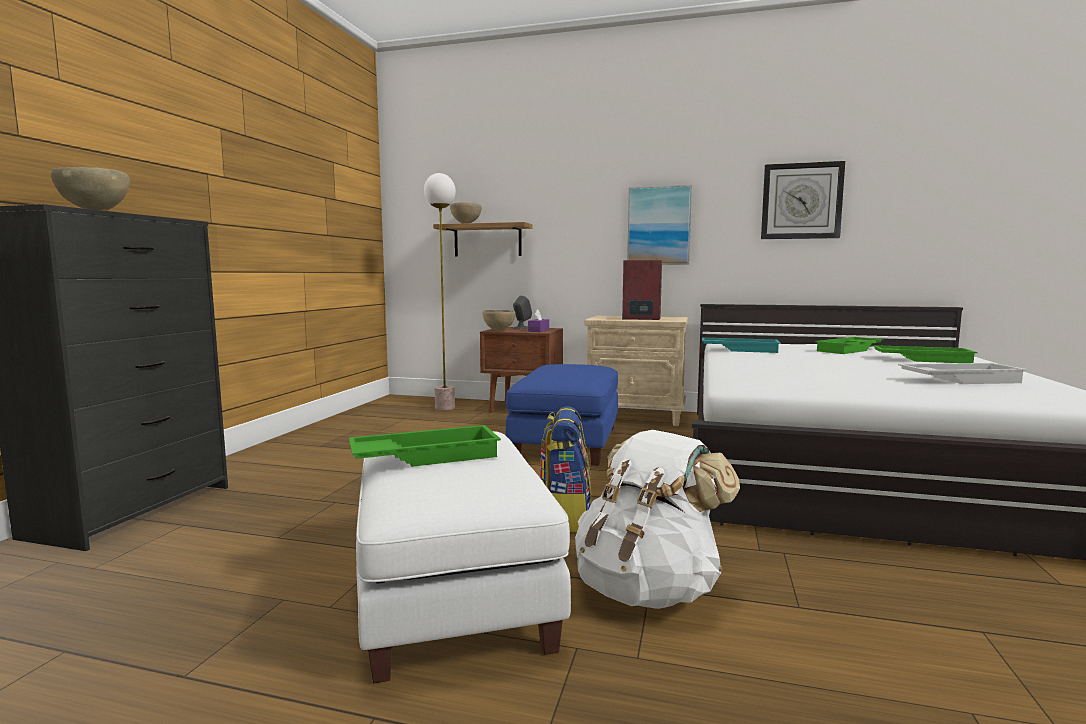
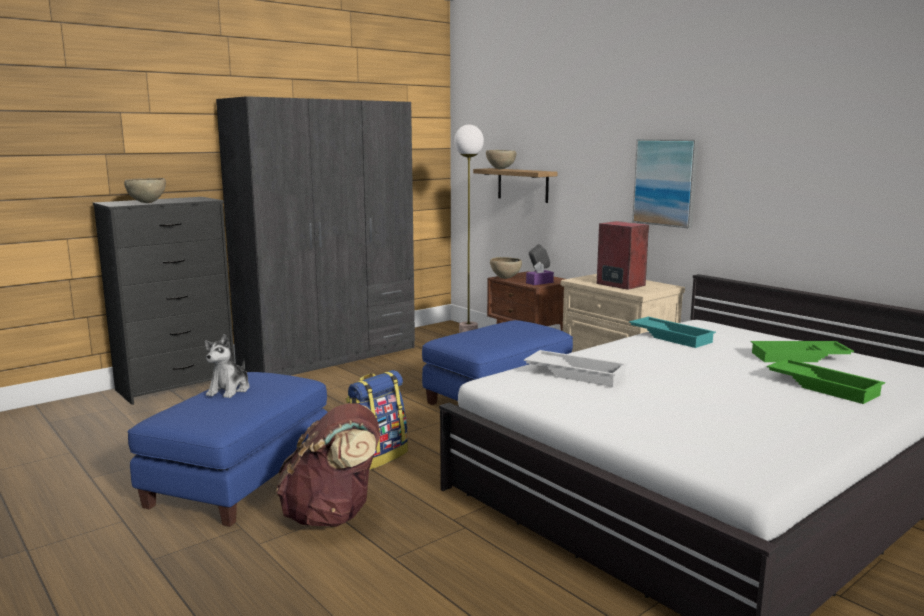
camera: 35 degrees right, 5 degrees up
green tray [349,425,501,467] -> plush toy [205,334,250,398]
white ottoman [356,431,571,683] -> blue ottoman [127,372,328,527]
white backpack [575,430,740,609] -> brown backpack [276,403,380,527]
wall clock [761,161,845,239] -> none
white tray [898,363,1028,384] -> white tray moved to [524,350,628,387]
none -> grey wardrobe [216,96,415,376]

